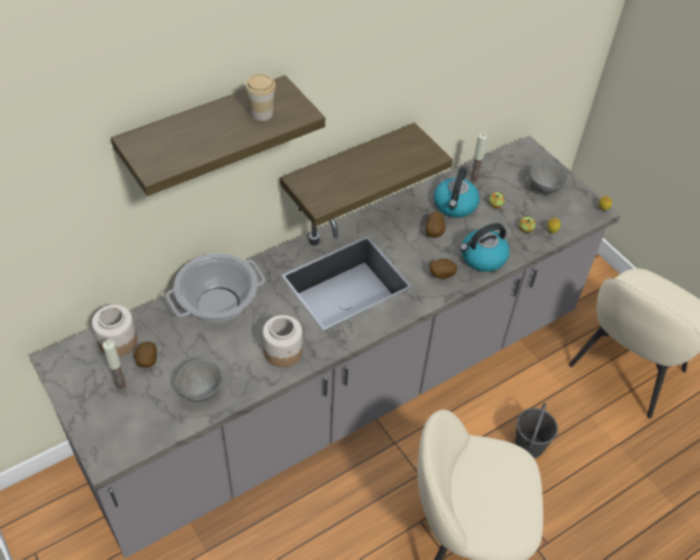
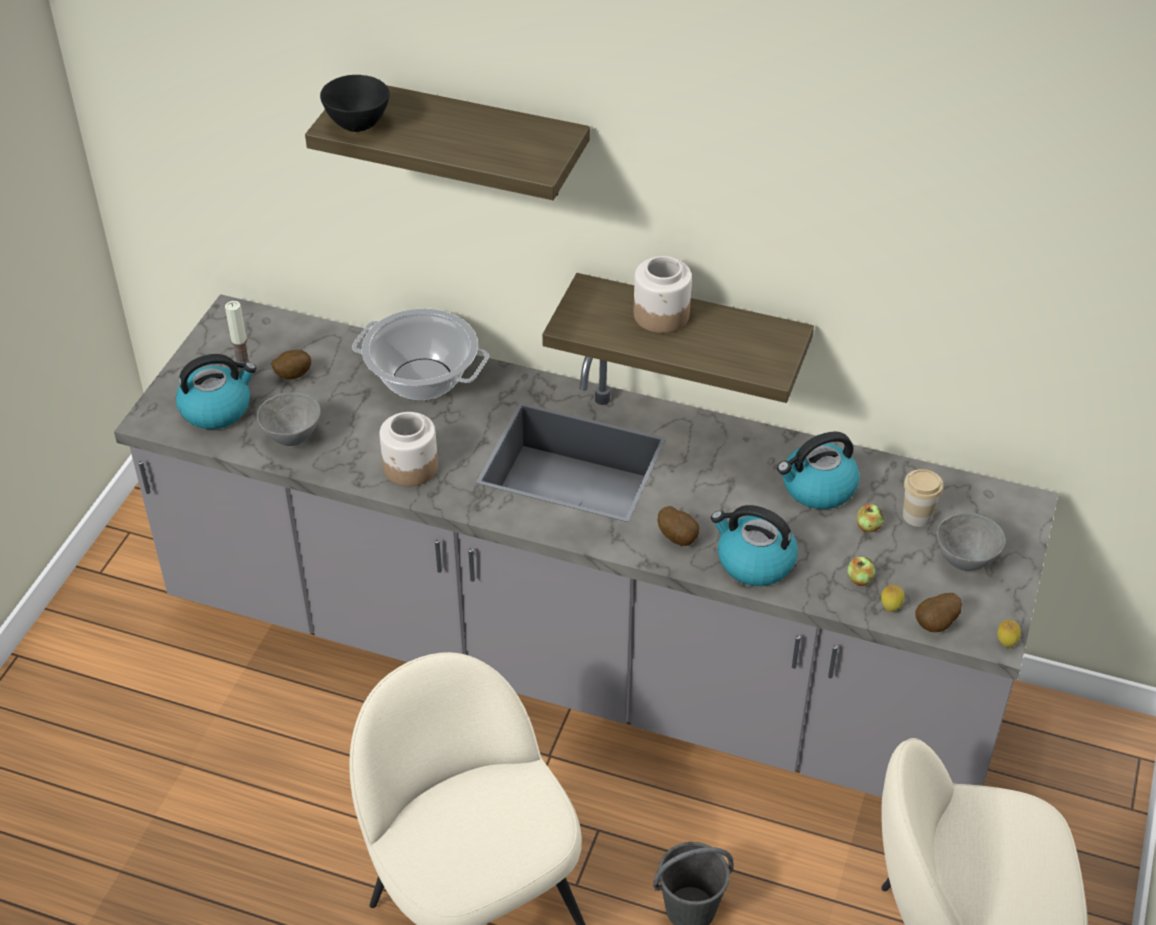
camera: 55 degrees right, 5 degrees down
jar [92,305,137,357] -> jar moved to [634,256,692,333]
cup [245,74,276,121] -> cup moved to [903,469,943,527]
potato [426,212,445,238] -> potato moved to [915,593,962,632]
candle [469,133,488,183] -> none
none -> kettle [176,354,256,429]
none -> black bowl [320,75,390,132]

